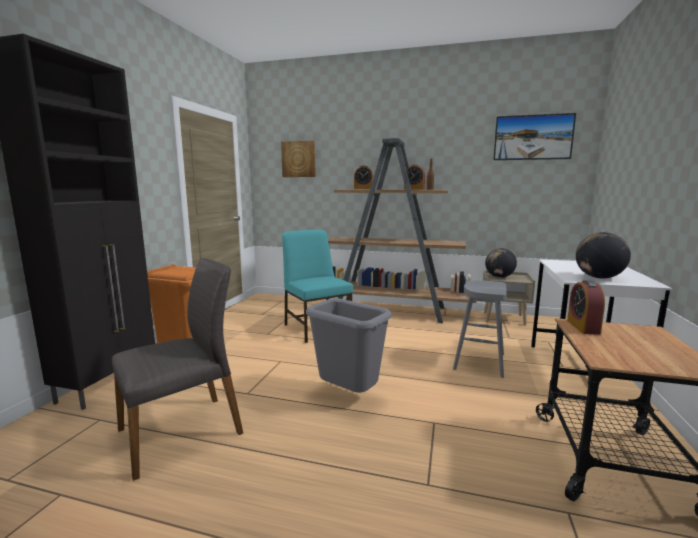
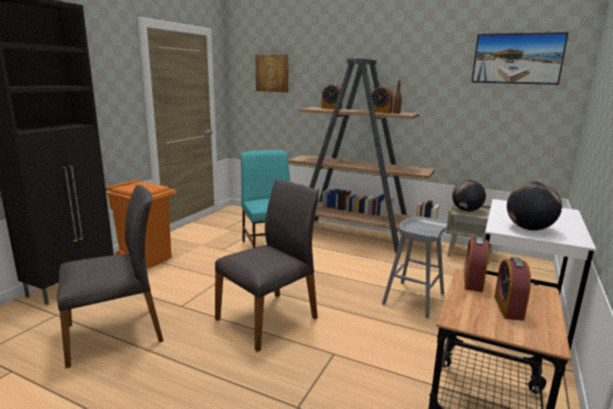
camera: 10 degrees right, 5 degrees up
grey trash can [306,298,392,393] -> grey chair [215,179,319,352]
none -> alarm clock [494,257,531,321]

